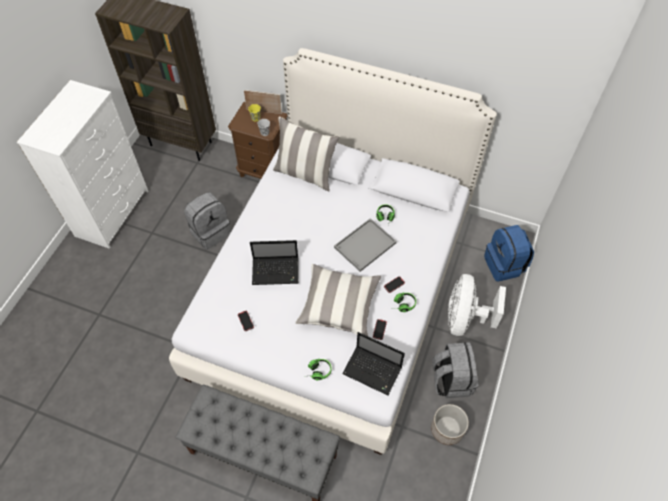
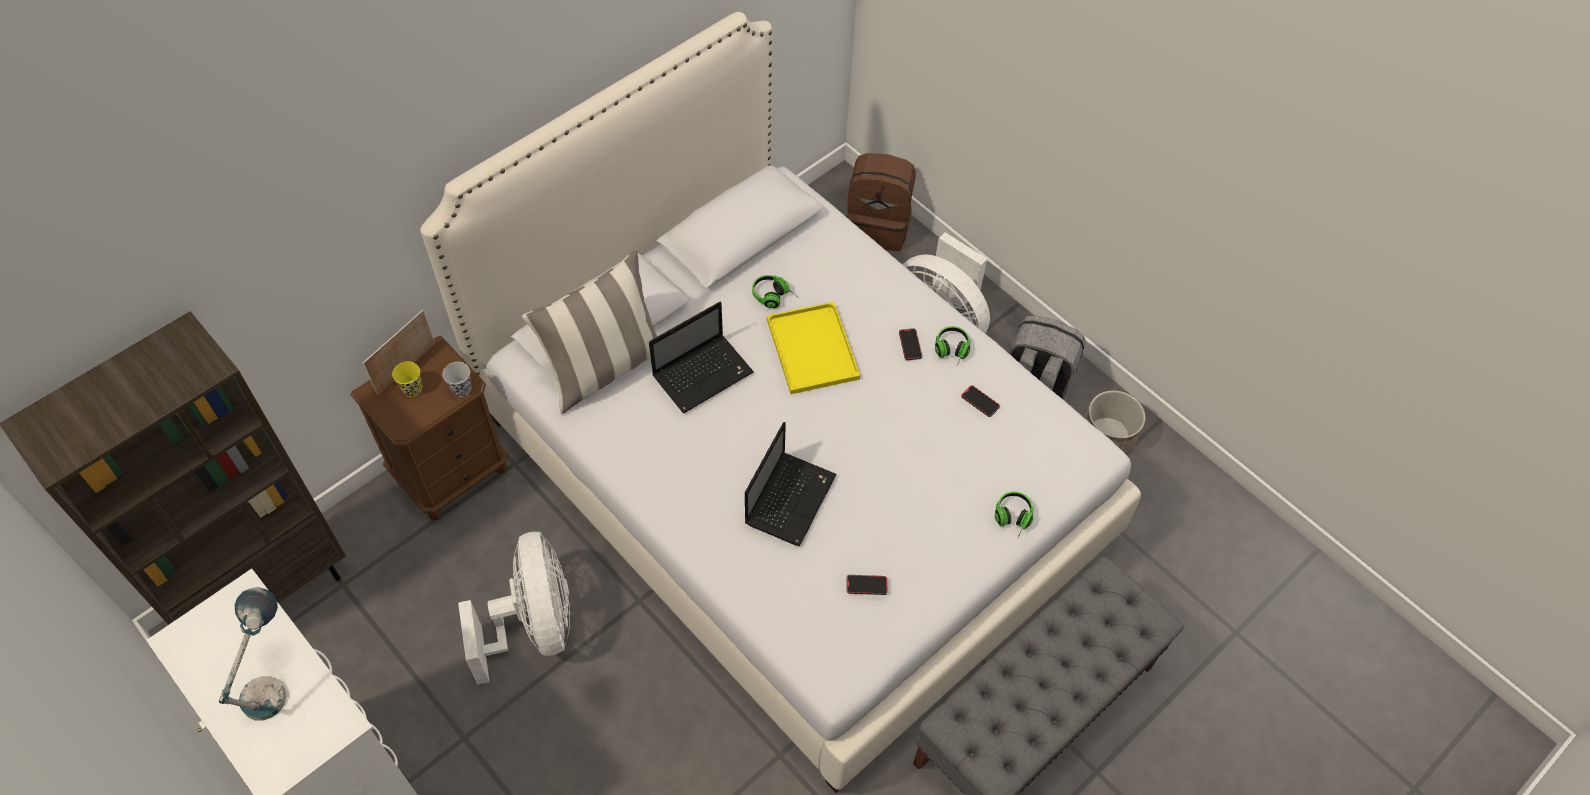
camera: 65 degrees left, 0 degrees up
grey backpack [184,192,231,250] -> white fan [458,532,570,685]
pillow [295,264,381,336] -> none
grey tray [334,218,397,272] -> yellow tray [767,302,860,394]
laptop [342,332,405,395] -> laptop moved to [649,302,754,413]
blue backpack [484,225,534,282] -> brown backpack [847,153,916,251]
none -> table lamp [219,587,286,721]

